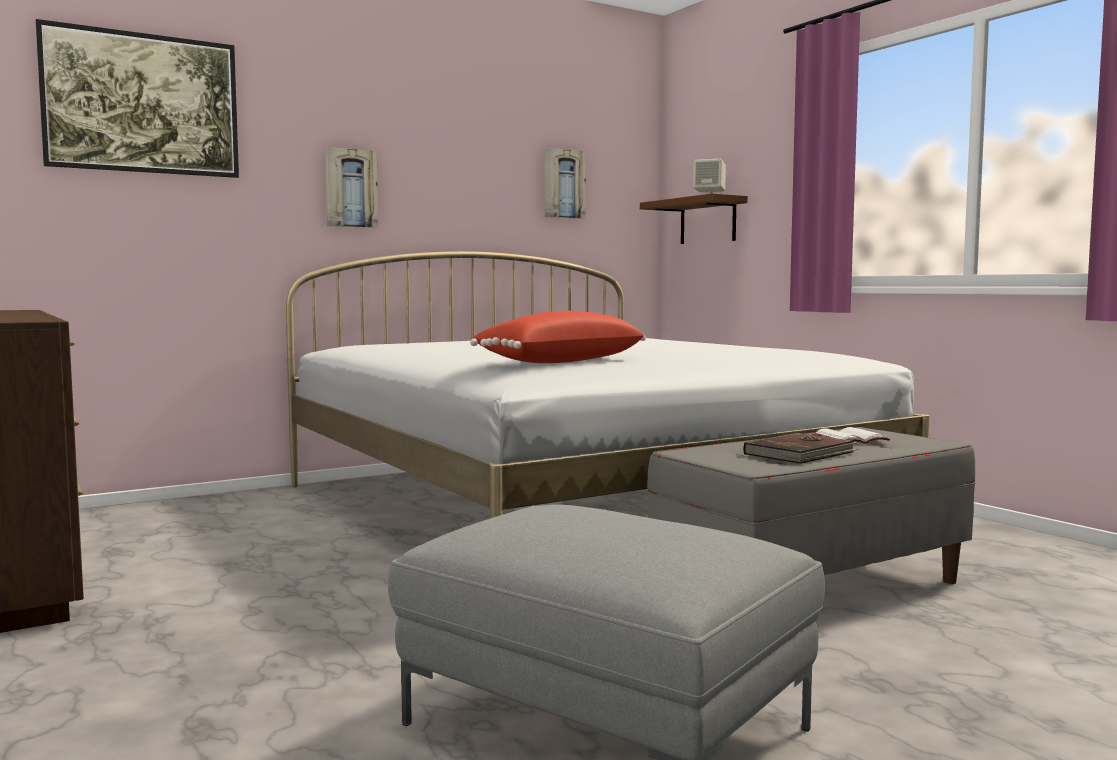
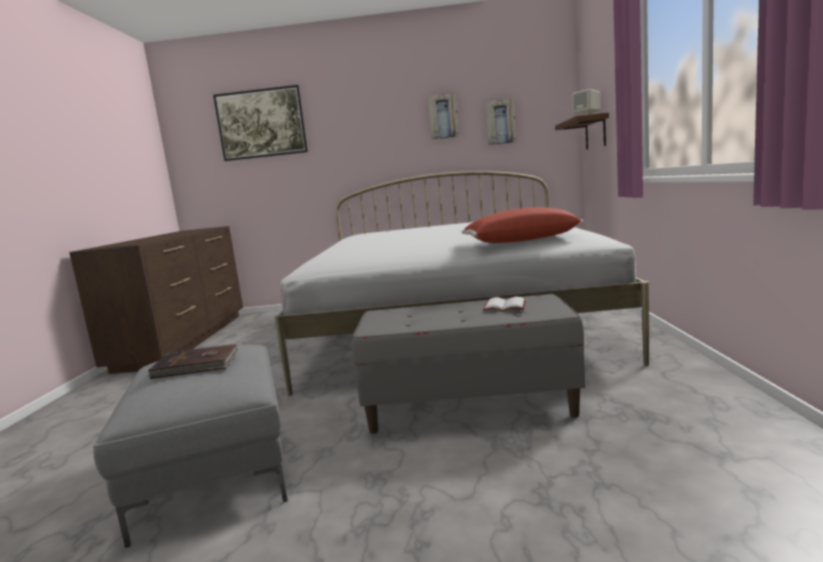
camera: 35 degrees right, 5 degrees up
picture [325,147,378,228] -> picture moved to [428,93,459,140]
red pillow [470,311,646,363] -> red pillow moved to [462,208,584,243]
brown book [744,433,859,464] -> brown book moved to [148,344,238,379]

